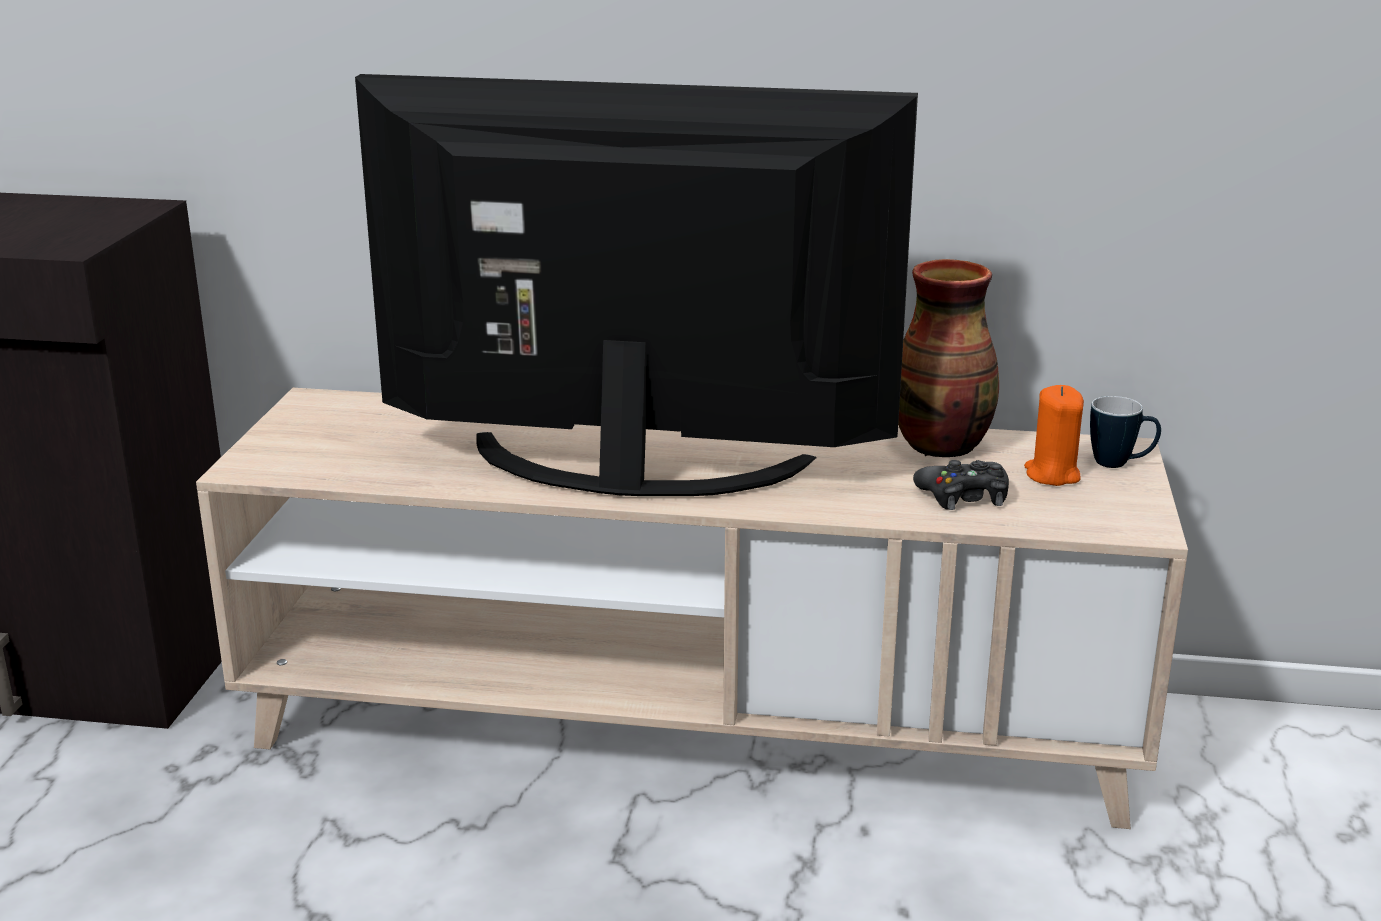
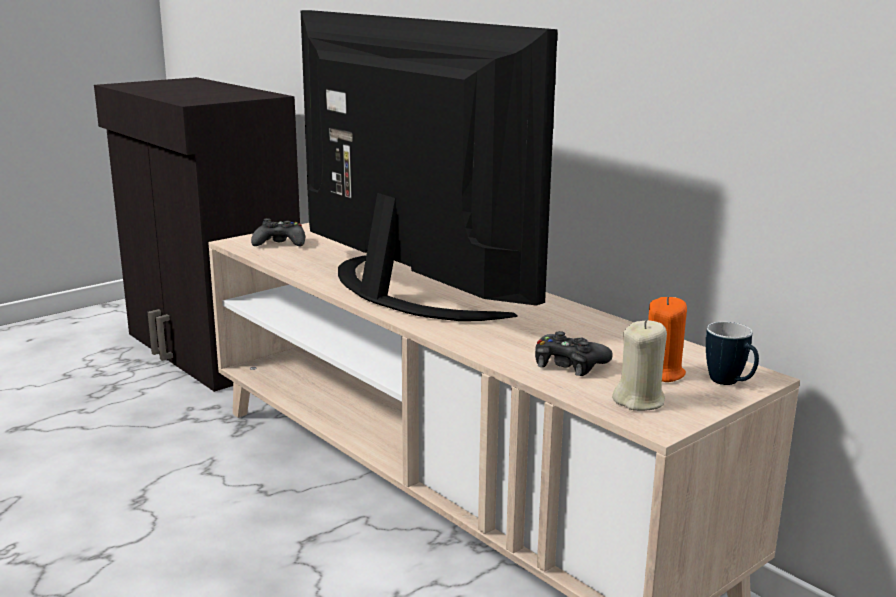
camera: 40 degrees right, 5 degrees down
vase [898,259,999,457] -> none
none -> black game controller [251,218,305,246]
none -> beige candle [612,320,667,411]

